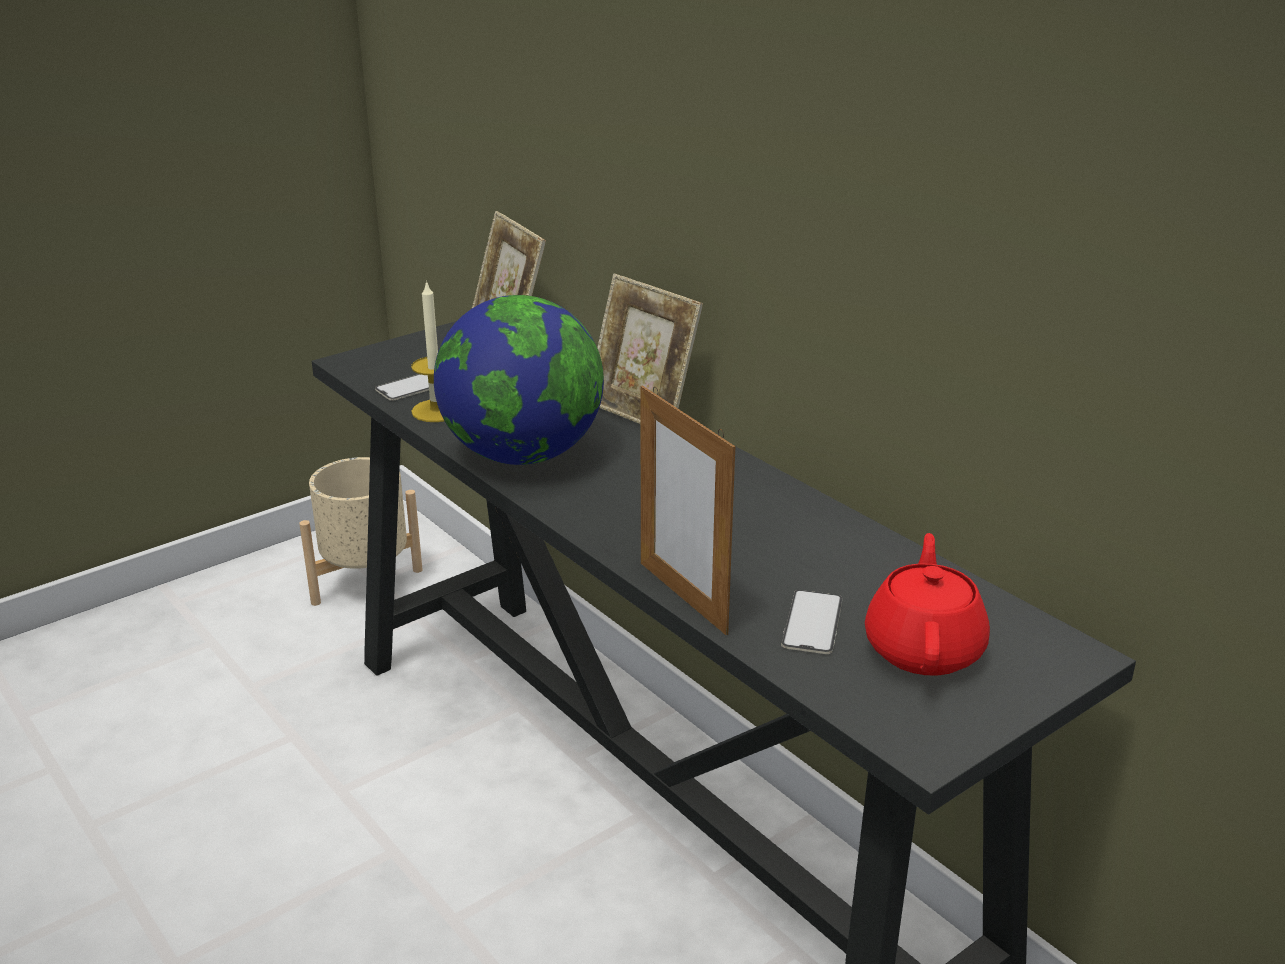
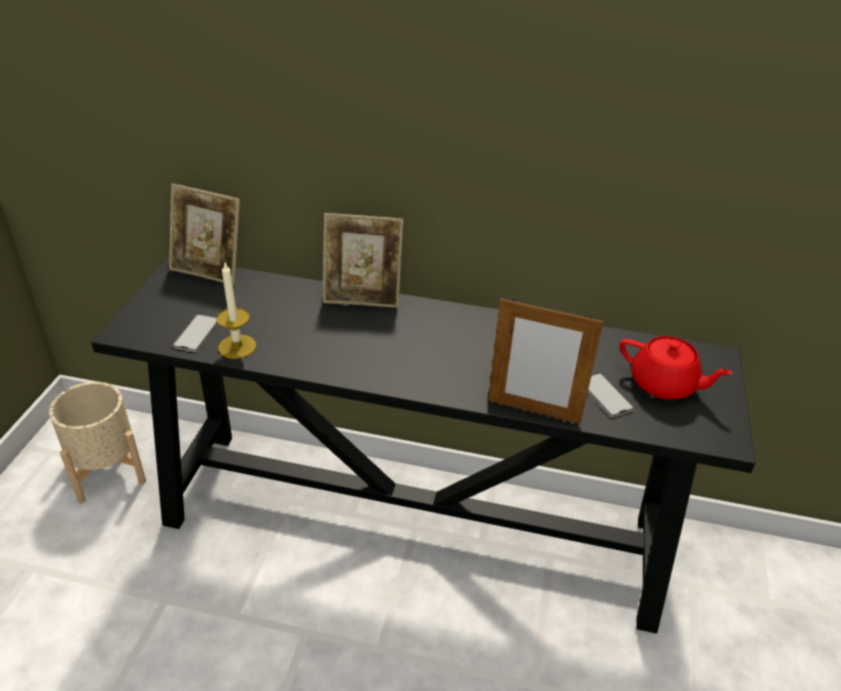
camera: 40 degrees left, 10 degrees up
globe [434,295,604,465] -> none
red teapot [865,533,990,676] -> red teapot turned 150 degrees clockwise [620,336,733,400]

